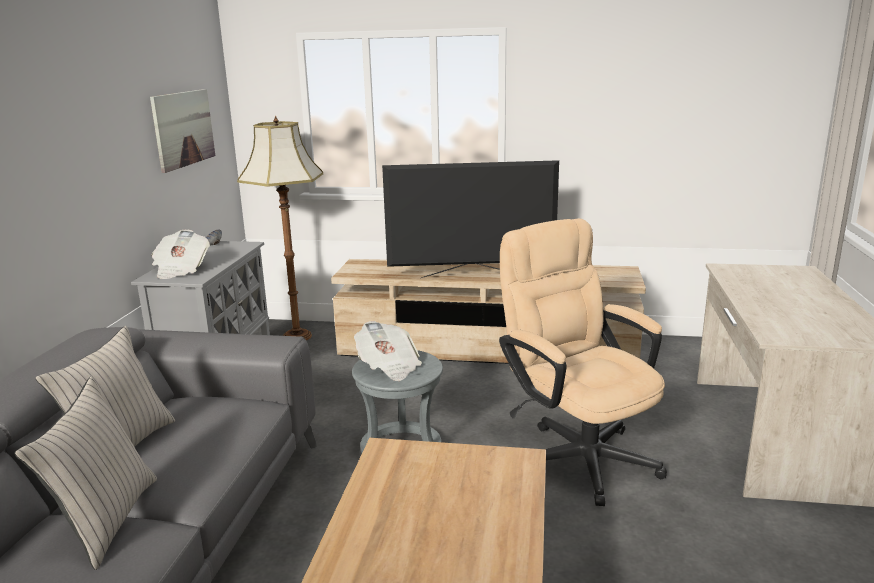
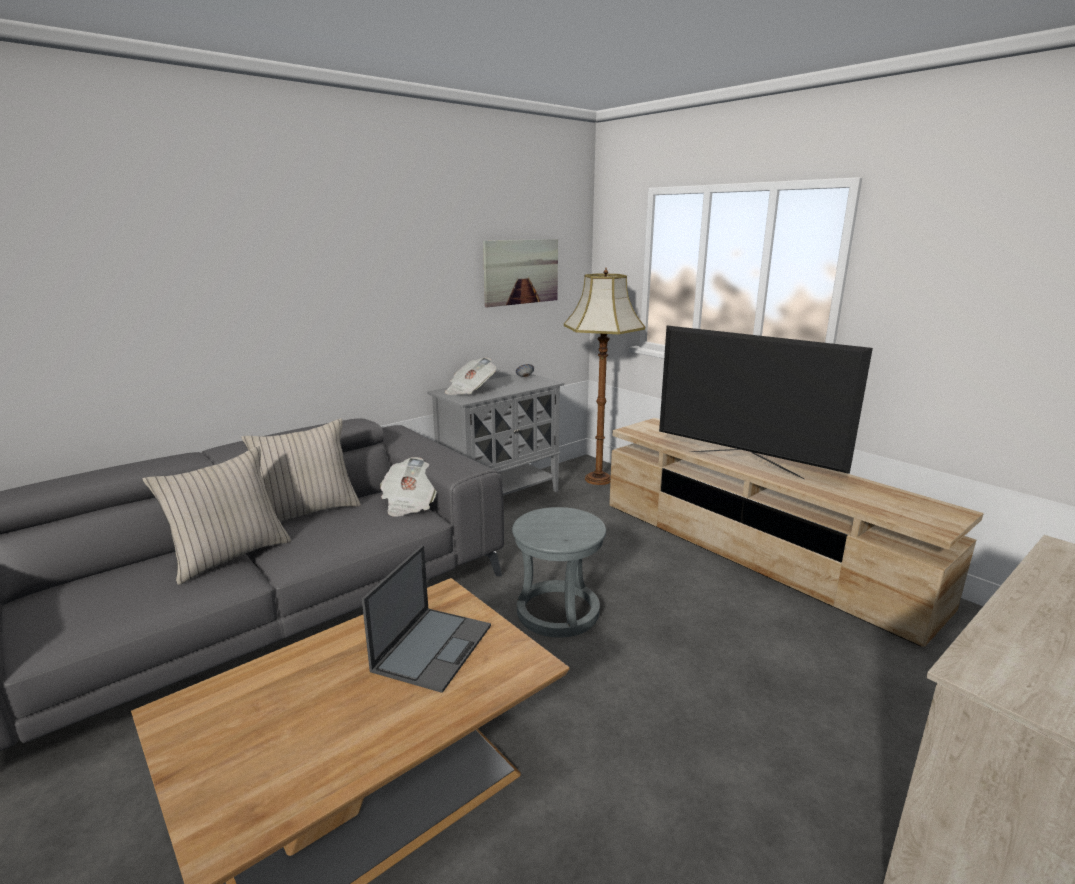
camera: 40 degrees right, 0 degrees up
newspaper [354,321,422,381] -> newspaper moved to [380,457,437,517]
beige office chair [499,219,667,506] -> none
none -> laptop [362,545,491,693]

